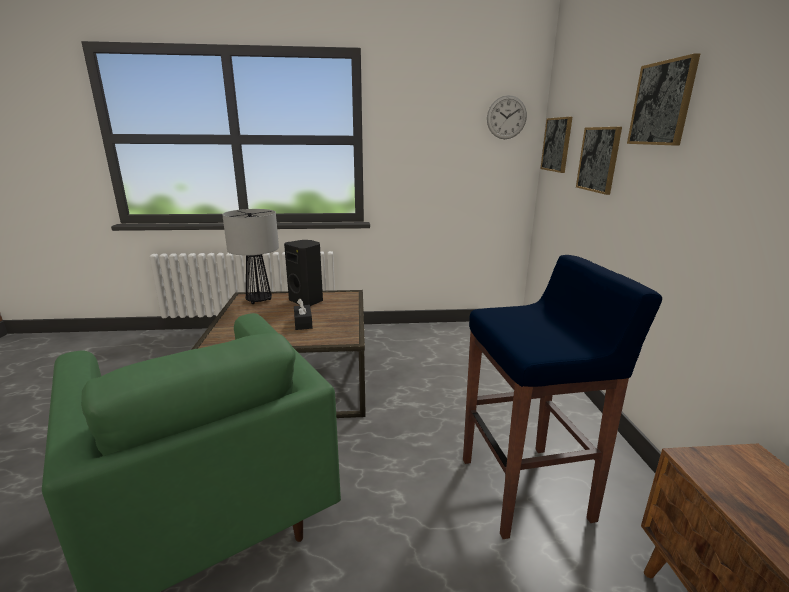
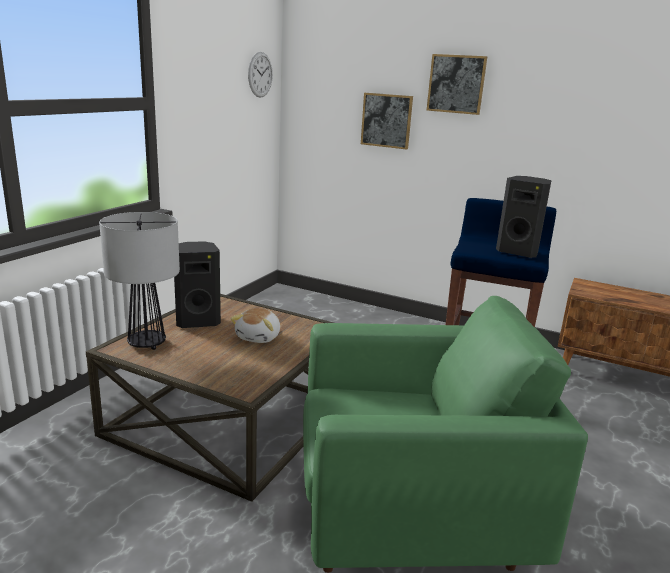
camera: 60 degrees left, 0 degrees up
black tissue box [294,299,313,330] -> plush toy [230,308,280,343]
picture [540,117,572,173] -> none
none -> black speaker [496,176,551,258]

